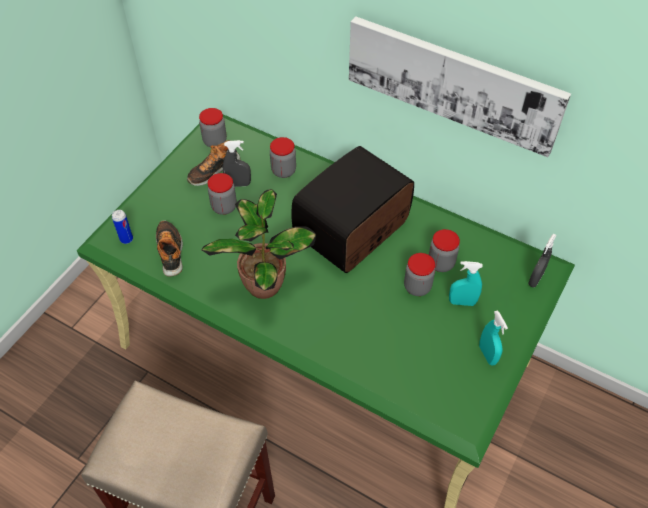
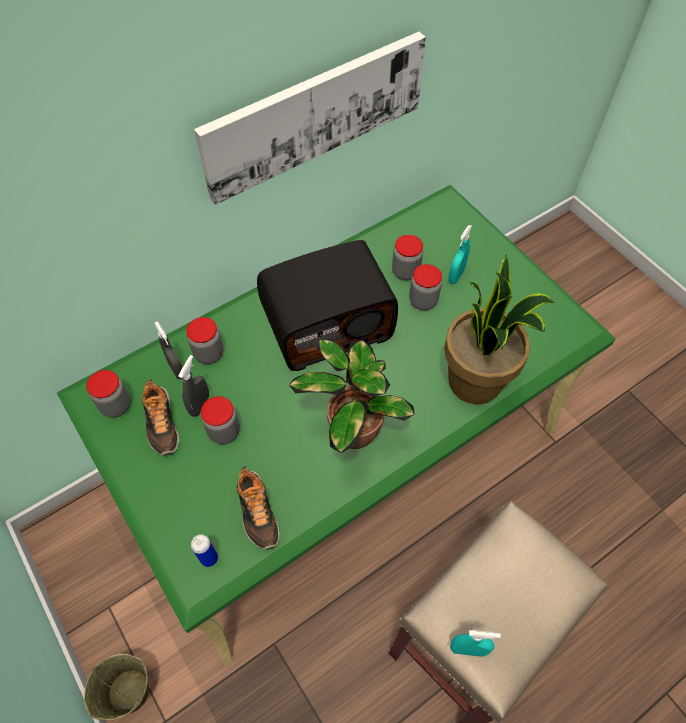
camera: 65 degrees left, 5 degrees up
shoe [156,220,183,277] -> shoe turned 120 degrees counterclockwise [237,466,280,550]
radio [292,146,414,273] -> radio turned 90 degrees counterclockwise [257,240,398,371]
turquoise spray bottle [479,310,508,366] -> turquoise spray bottle moved to [450,630,501,657]
grey spray bottle [528,234,557,287] -> grey spray bottle moved to [154,321,183,379]
none -> beige bucket [84,654,149,720]
none -> potted plant [444,254,554,404]

